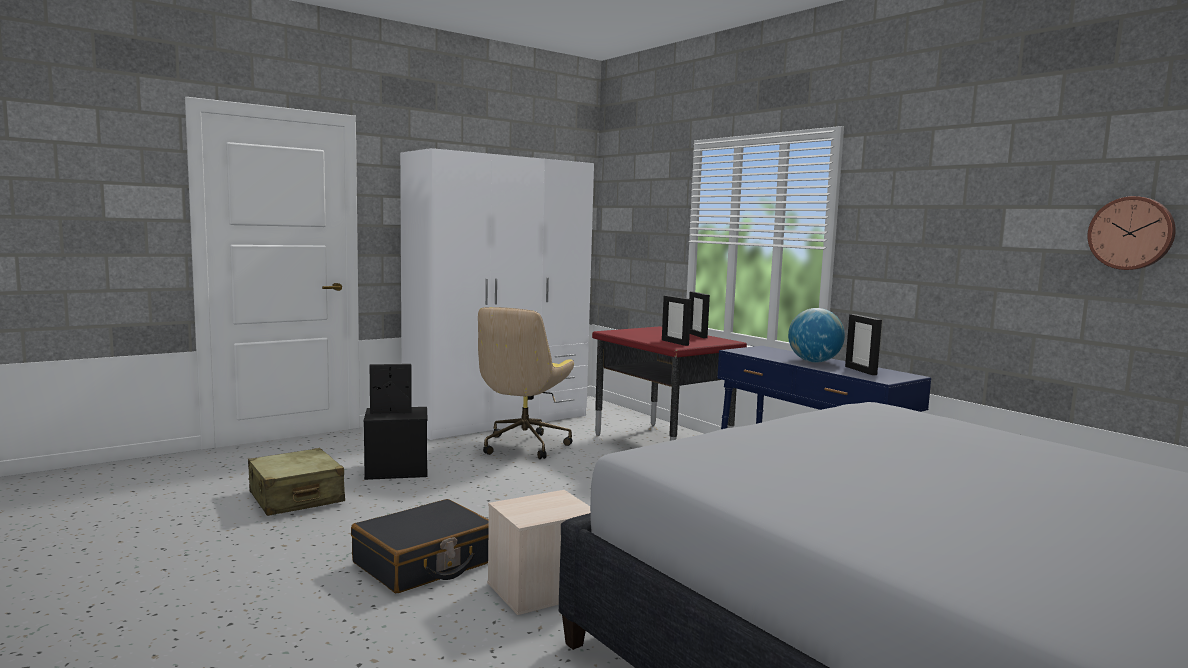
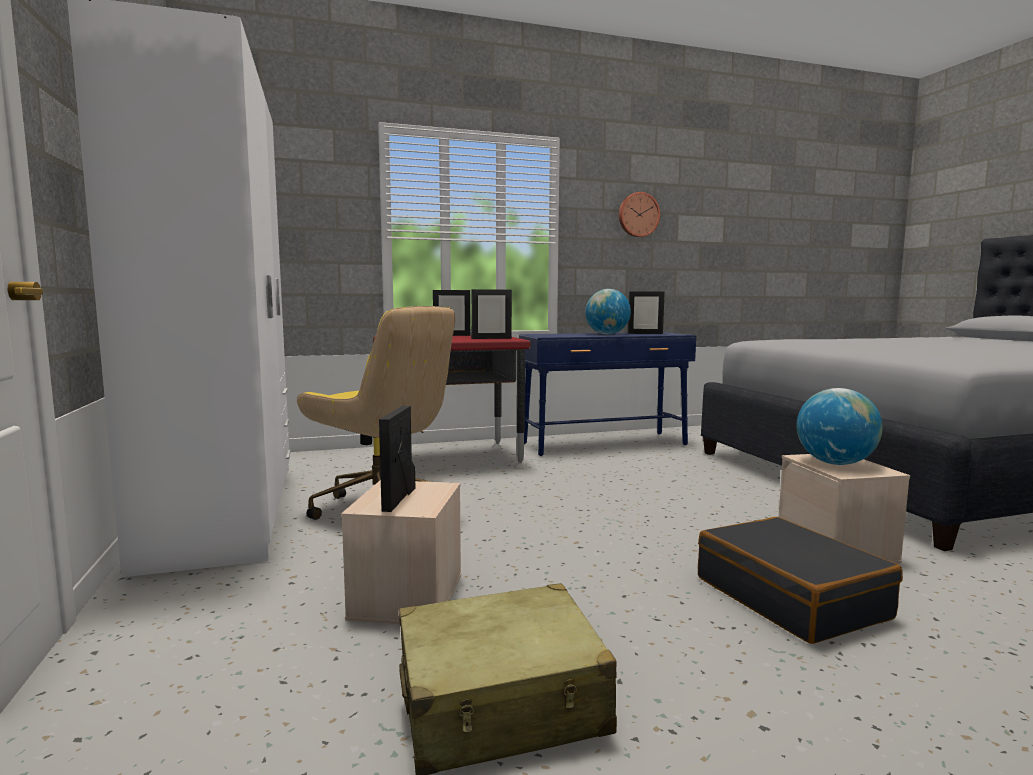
camera: 70 degrees left, 0 degrees up
black storage box [363,407,428,480] -> beige storage box [341,480,461,624]
wall clock [1087,196,1176,270] -> wall clock moved to [619,192,660,237]
none -> globe [796,388,883,465]

